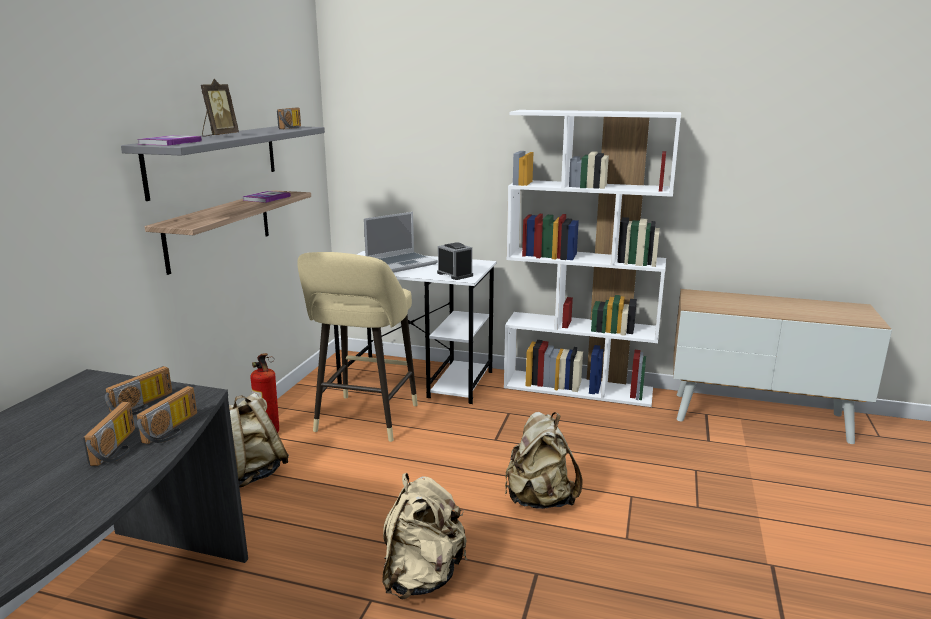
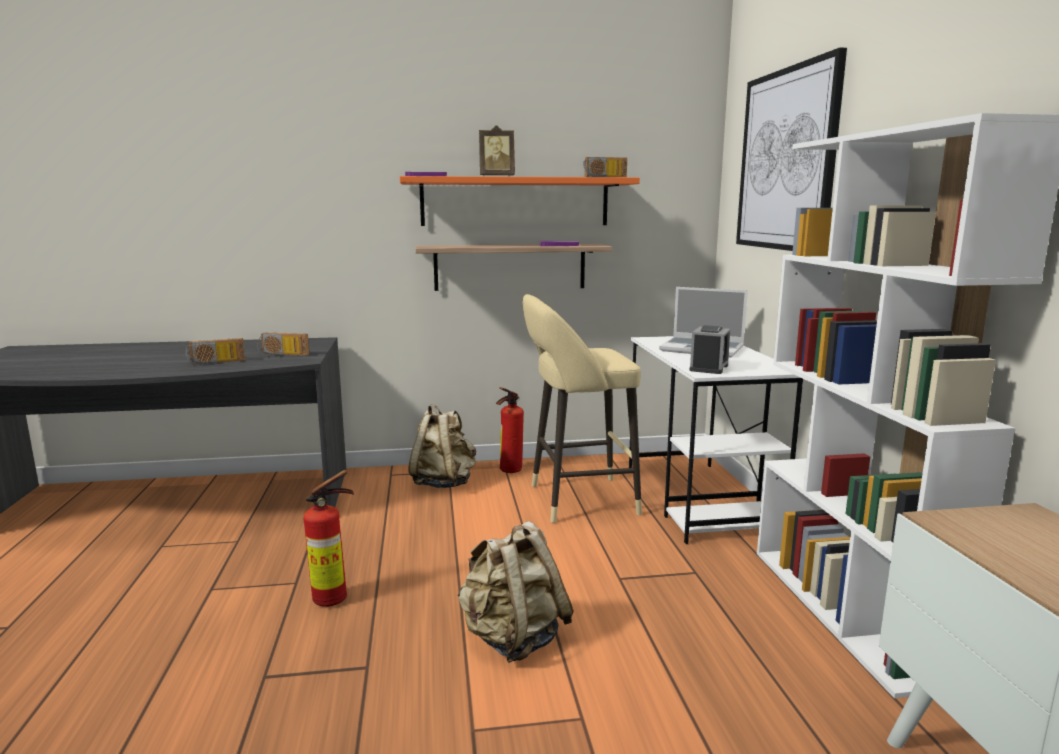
camera: 65 degrees right, 5 degrees down
grey shelf [121,126,325,201] -> orange shelf [400,176,640,226]
radio [136,386,197,444] -> none
beige backpack [382,473,467,599] -> fire extinguisher [303,470,354,607]
none -> picture [736,48,847,251]

